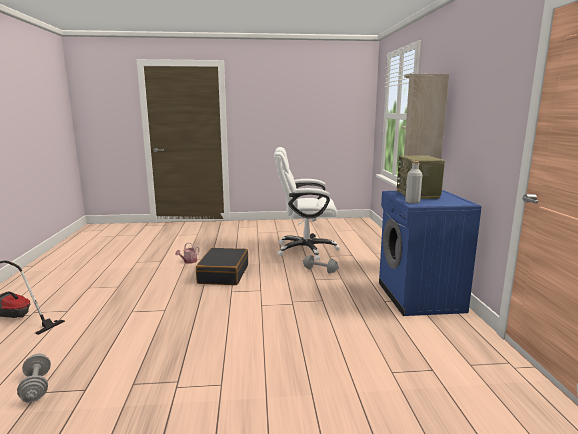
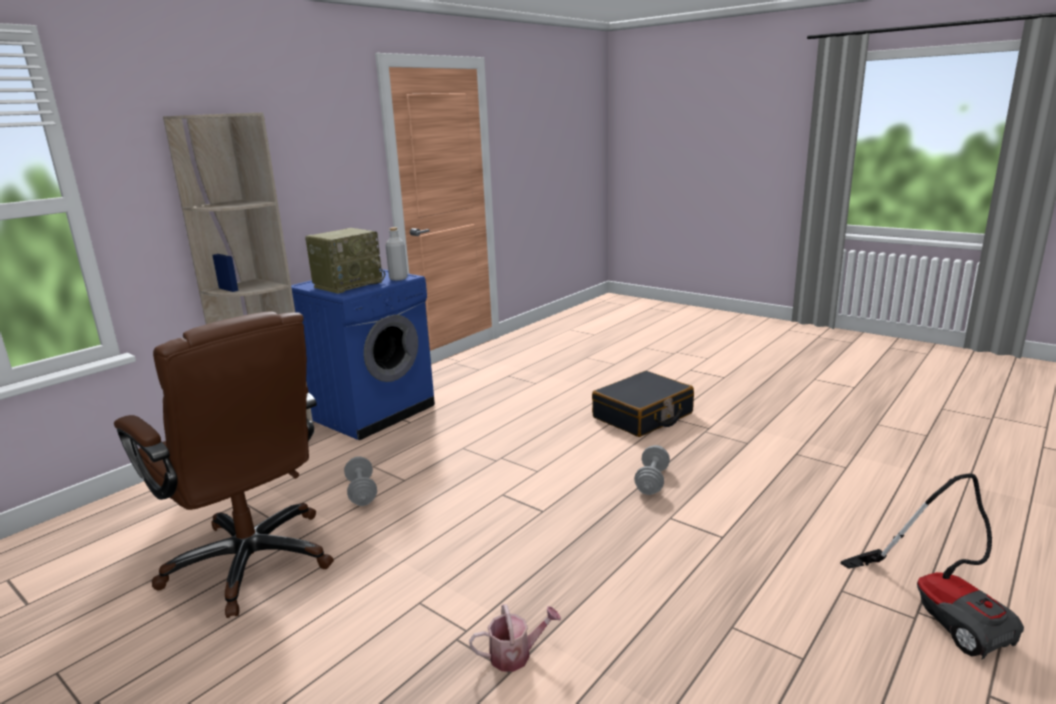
camera: 135 degrees left, 5 degrees up
grey dumbbell [17,353,51,403] -> grey dumbbell moved to [634,445,670,495]
black suitcase [196,248,248,285] -> black suitcase moved to [592,371,694,437]
white office chair [274,147,340,261] -> brown office chair [114,311,334,618]

